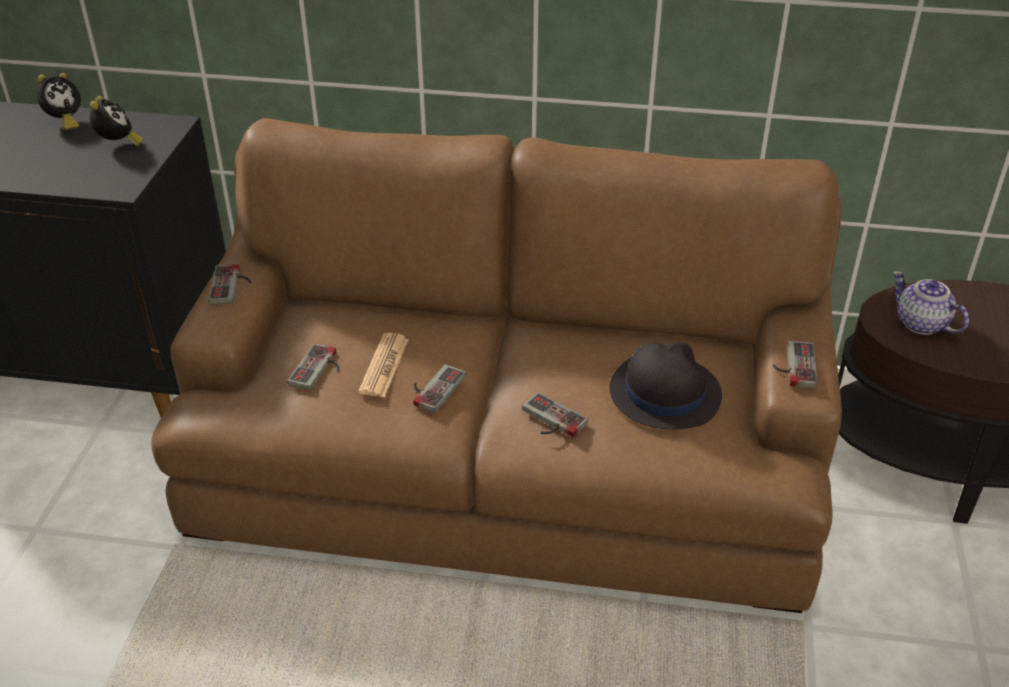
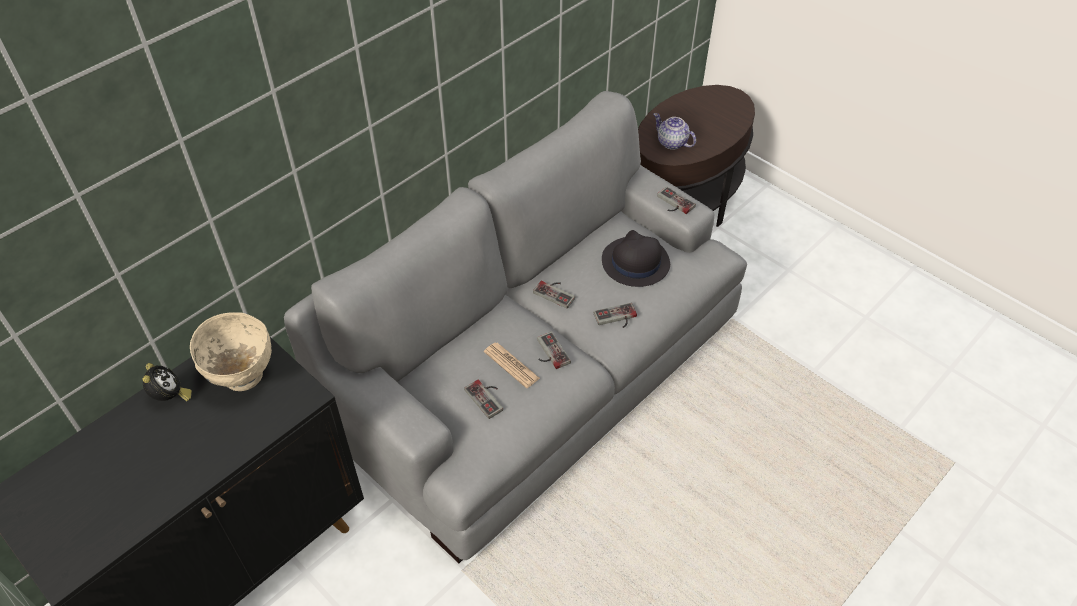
camera: 55 degrees left, 10 degrees up
alarm clock [90,96,143,146] -> beige bowl [190,312,272,391]
brown sofa [151,118,842,613] -> grey sofa [284,91,747,563]
game controller [208,264,252,305] -> game controller moved to [533,281,575,308]
teapot [893,271,969,335] -> teapot turned 45 degrees clockwise [653,113,696,150]

